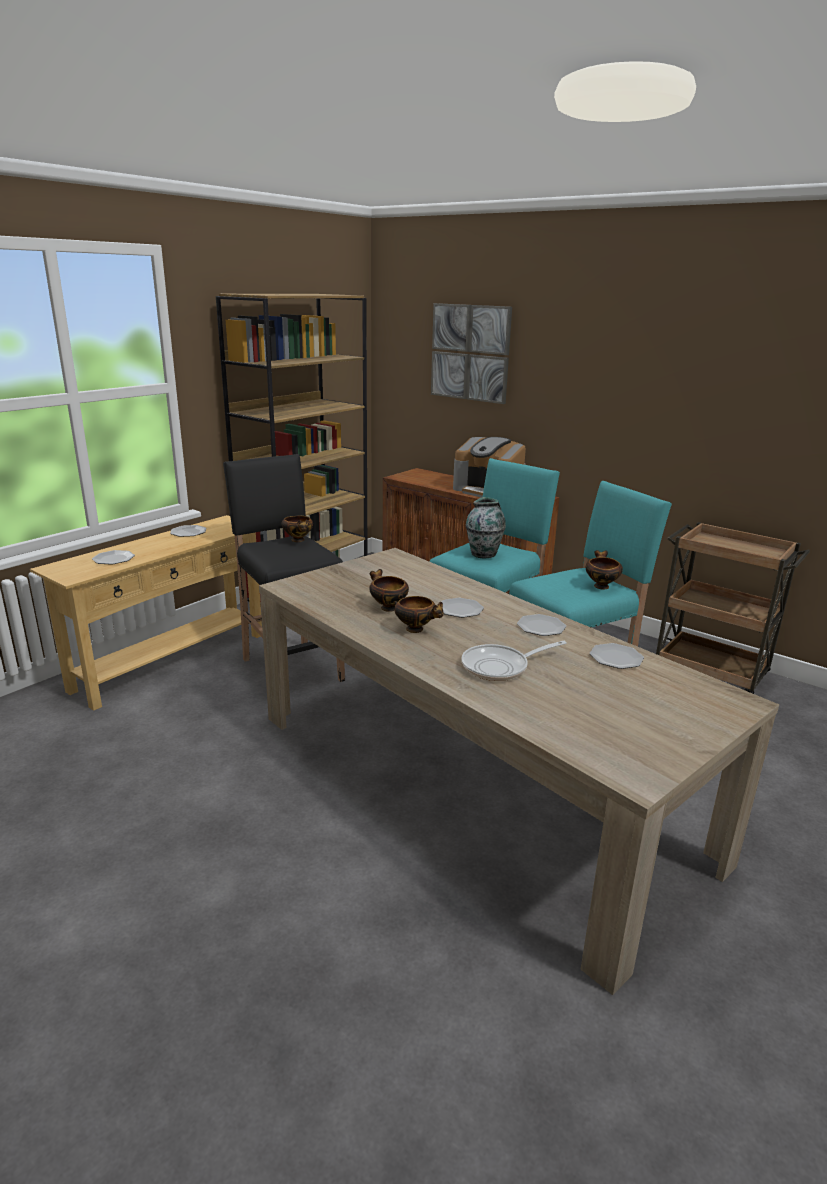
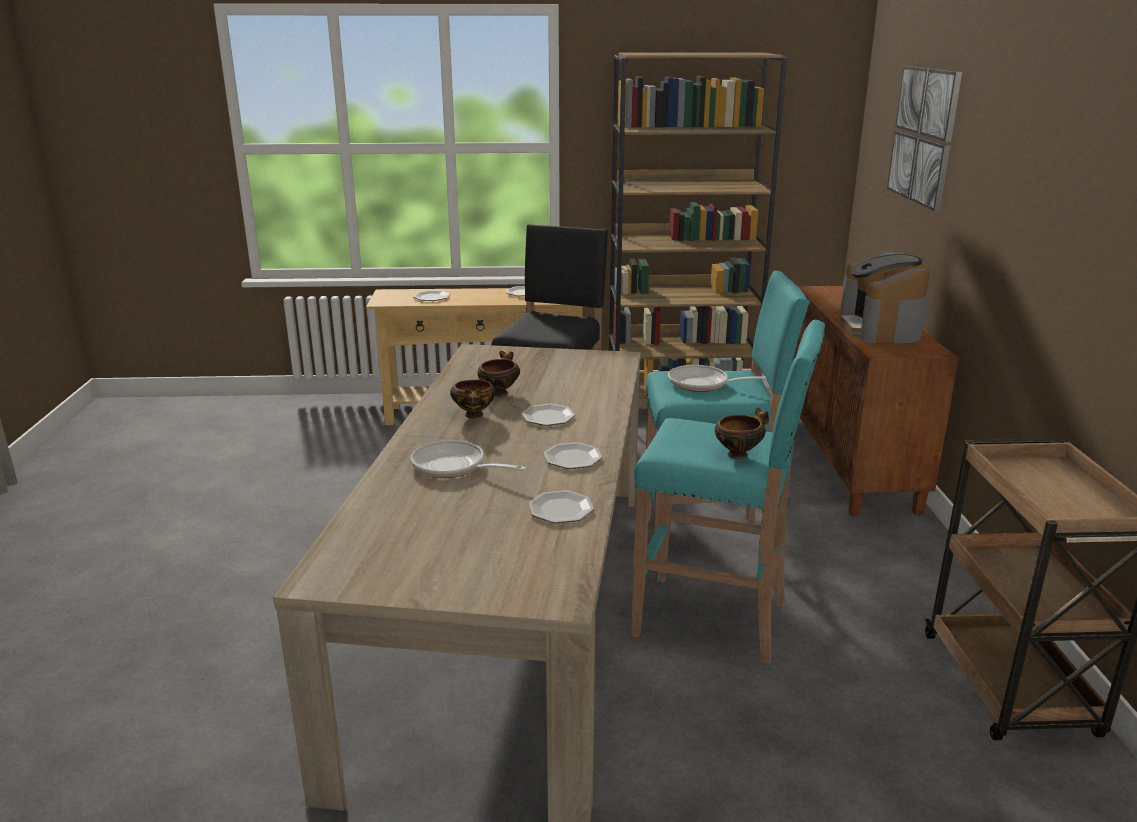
camera: 50 degrees right, 0 degrees up
bowl [281,516,313,542] -> none
vase [466,497,506,558] -> frying pan [668,365,767,392]

